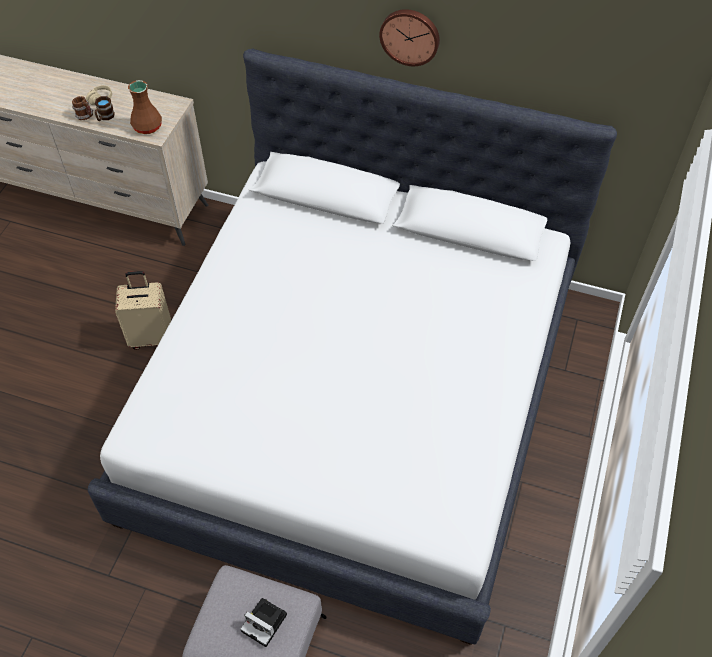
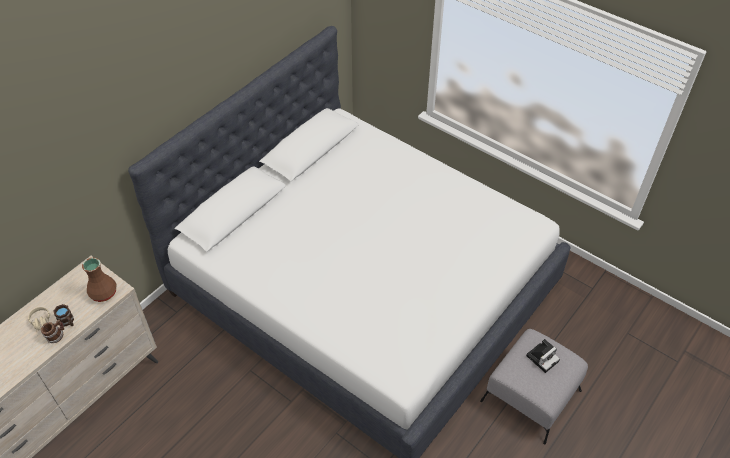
camera: 70 degrees left, 5 degrees down
beige suitcase [115,271,171,350] -> none
wall clock [379,9,440,66] -> none

